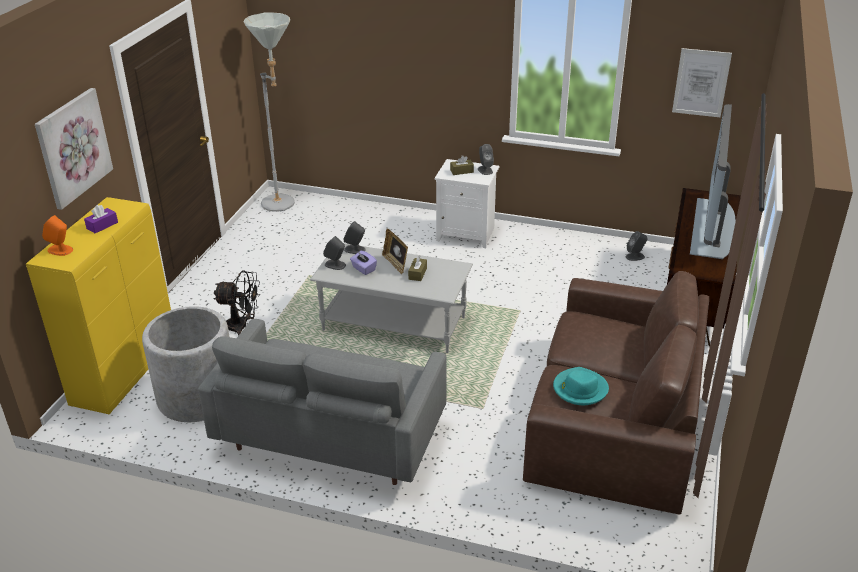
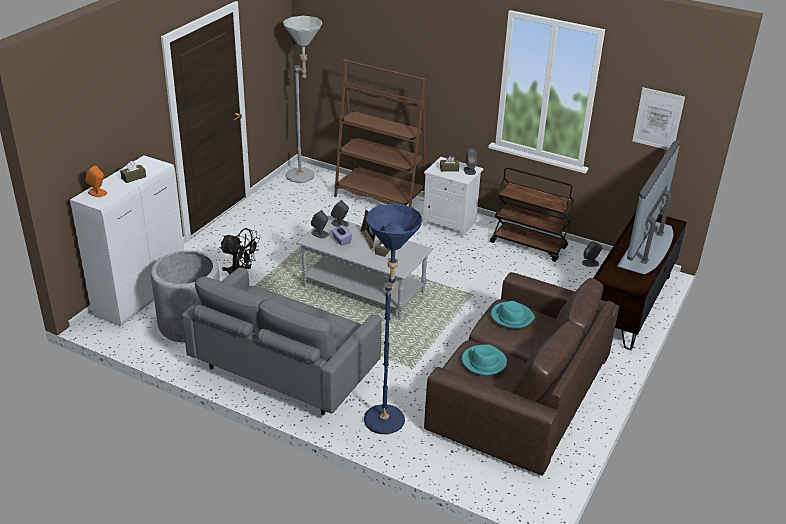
camera: 10 degrees right, 0 degrees up
yellow cabinet [26,197,171,414] -> white cabinet [70,156,184,326]
picture [35,88,113,210] -> none
purple tissue box [84,205,118,233] -> brown tissue box [120,161,146,183]
none -> brown bookcase [334,59,426,207]
none -> blue floor lamp [364,204,423,434]
none -> brown cart [490,167,574,262]
none -> turquoise hat [491,301,535,329]

